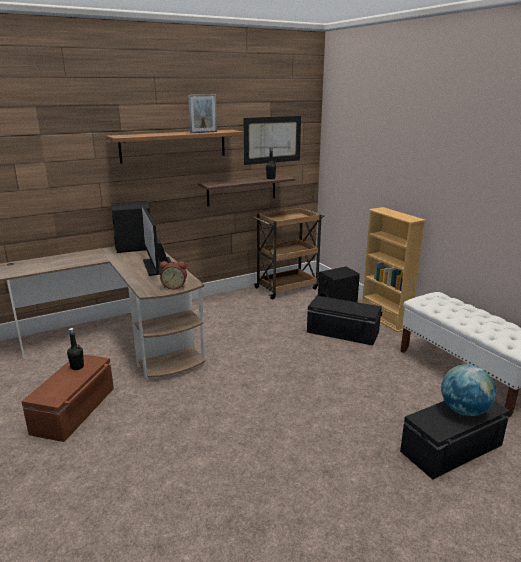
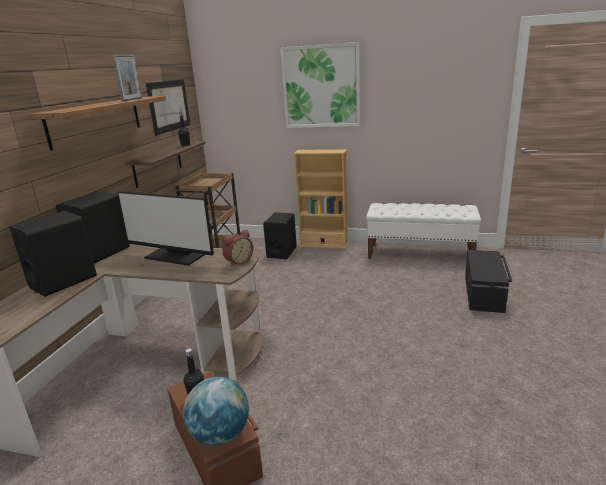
camera: 45 degrees left, 0 degrees up
black storage box [307,296,382,346] -> none
globe [441,364,496,416] -> globe moved to [183,377,249,446]
none -> black speaker [9,211,97,297]
none -> picture [280,42,360,128]

